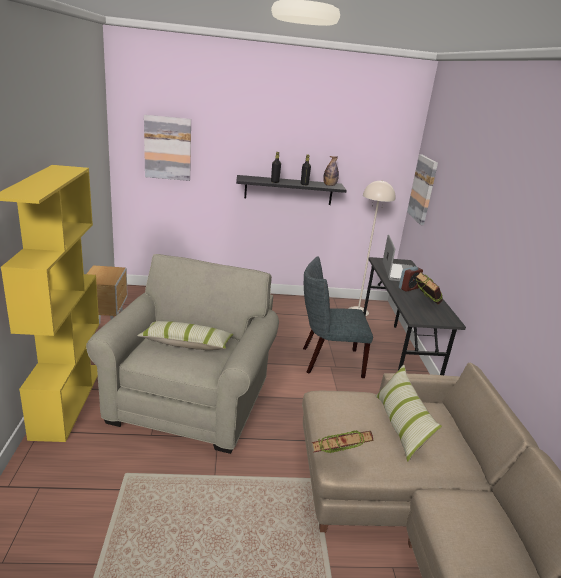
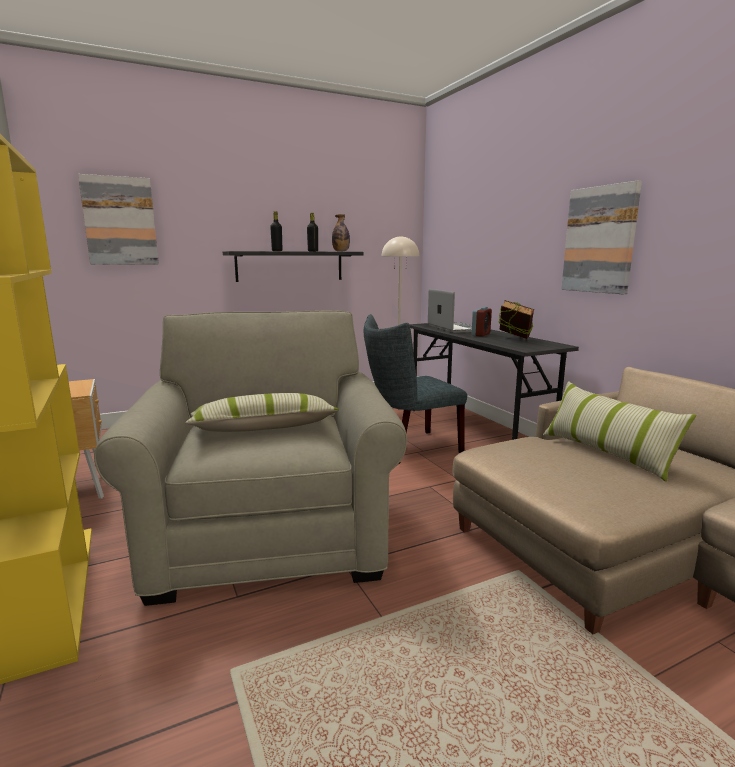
camera: 20 degrees left, 10 degrees down
book [311,430,373,453] -> none
picture [407,154,438,225] -> picture moved to [561,180,642,294]

